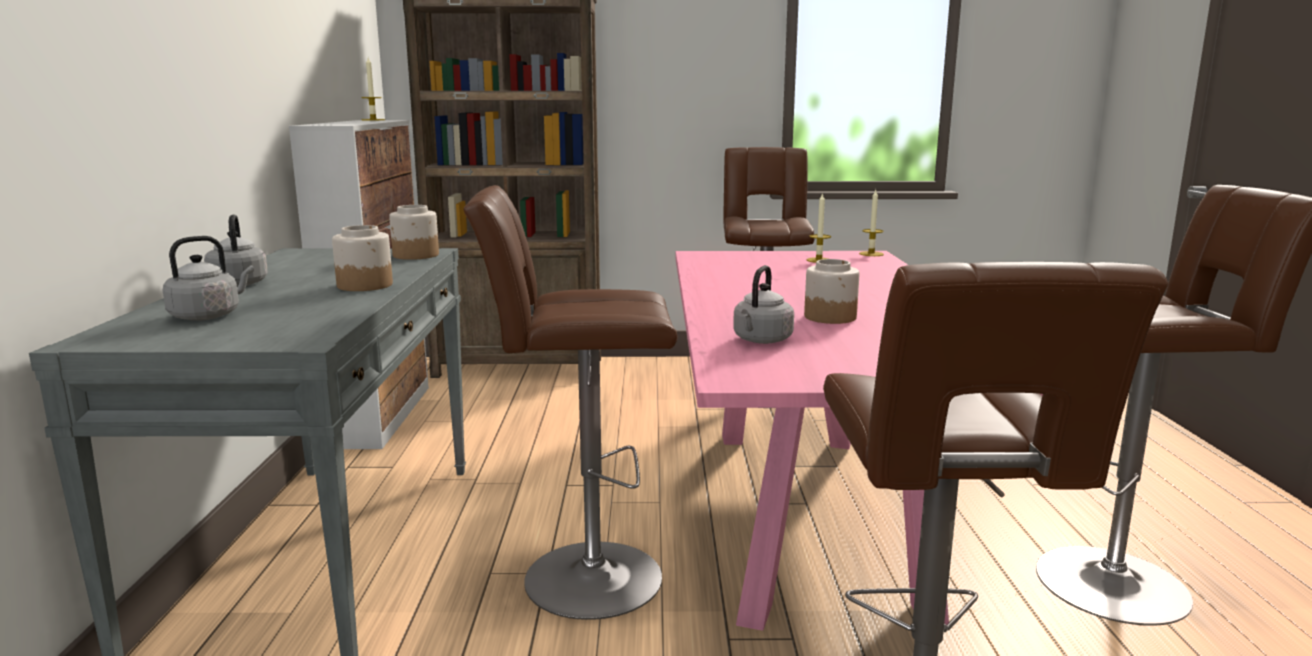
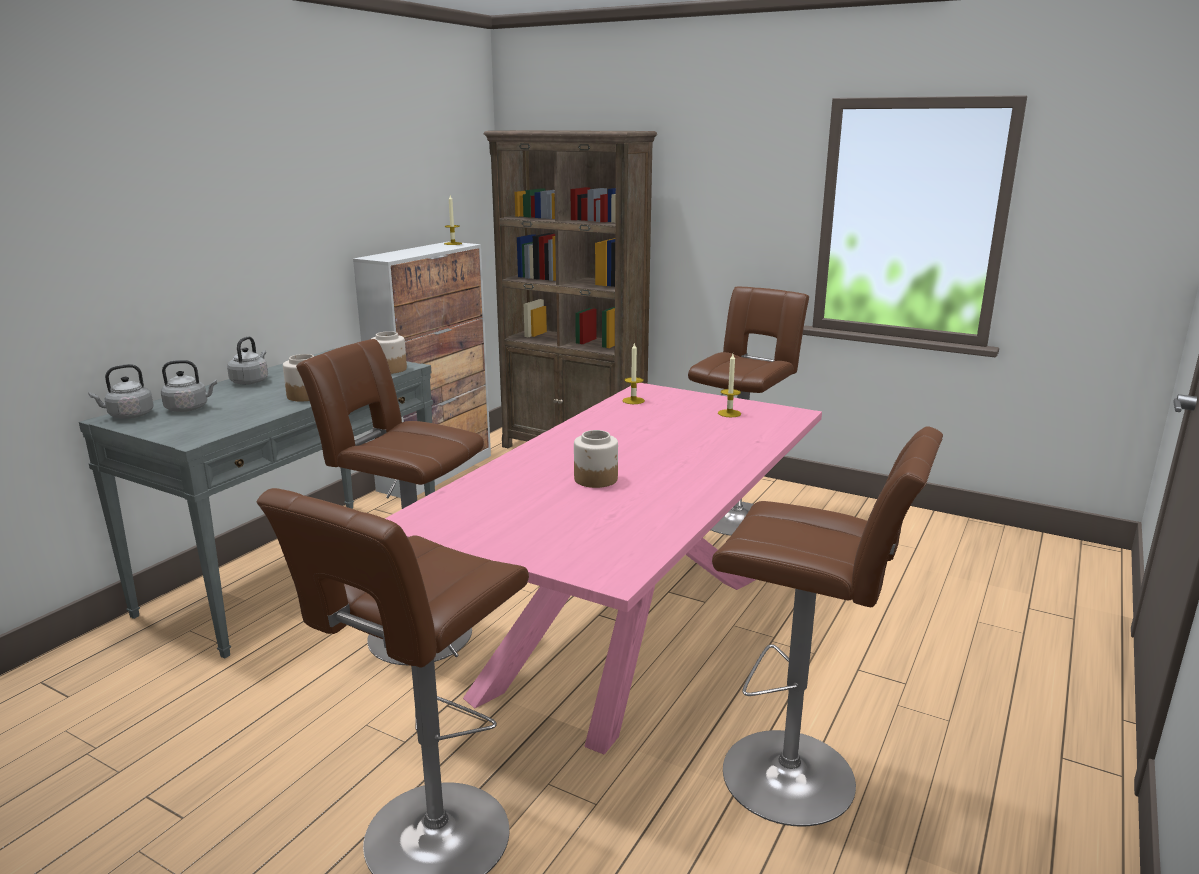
camera: 30 degrees right, 5 degrees up
grey kettle [733,265,794,344] -> grey kettle moved to [89,364,154,419]
candle [859,190,884,256] -> candle moved to [622,342,645,404]

